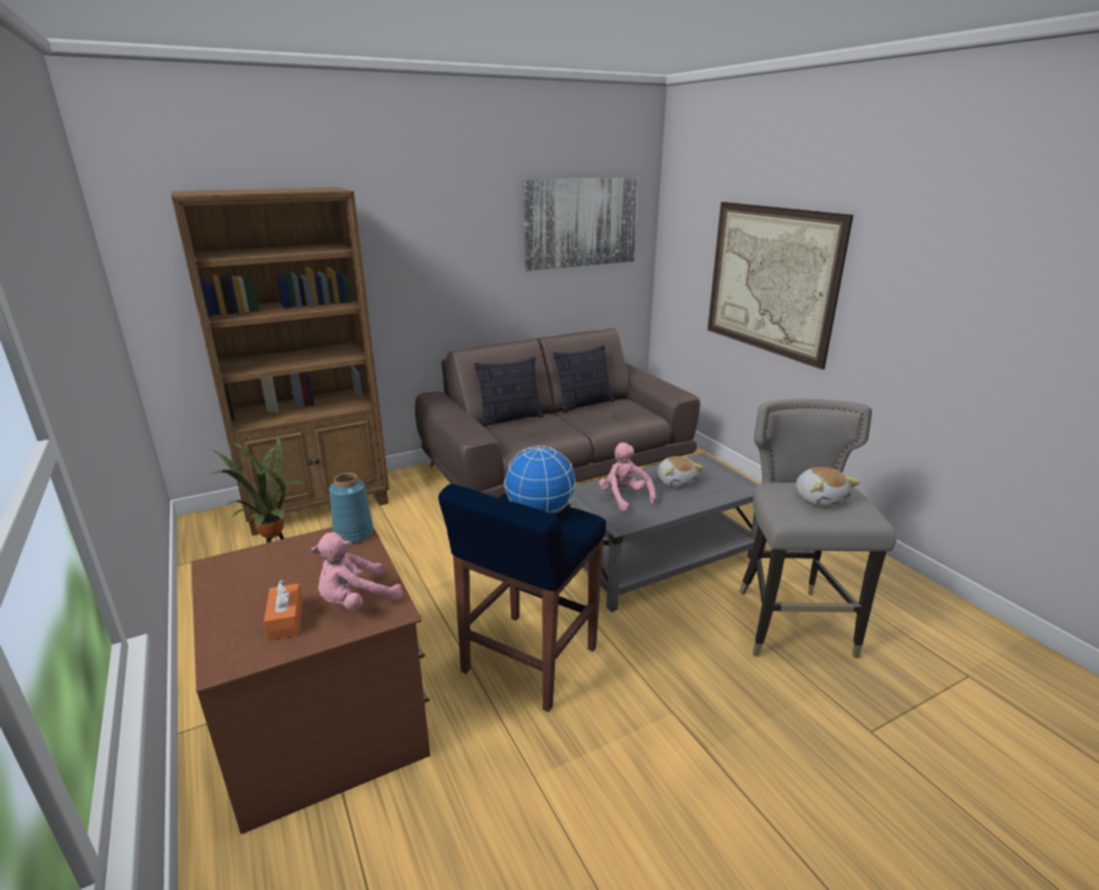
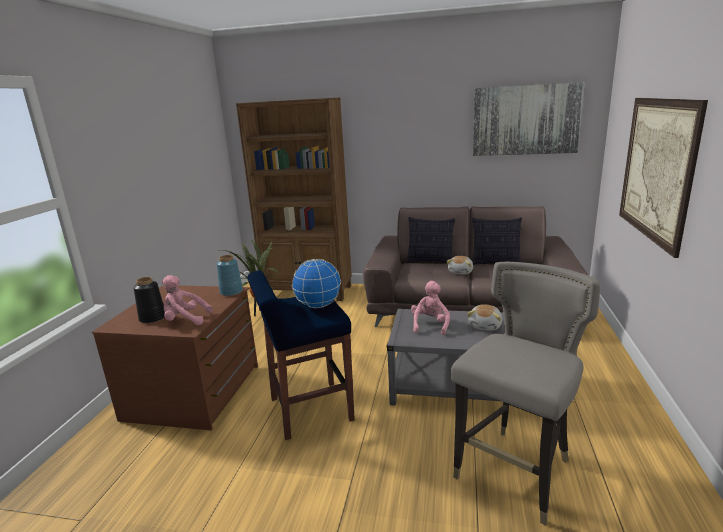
camera: 40 degrees right, 5 degrees down
orange tissue box [264,580,303,640] -> black vase [133,277,165,323]
plush toy [796,467,860,506] -> plush toy moved to [446,256,473,274]

